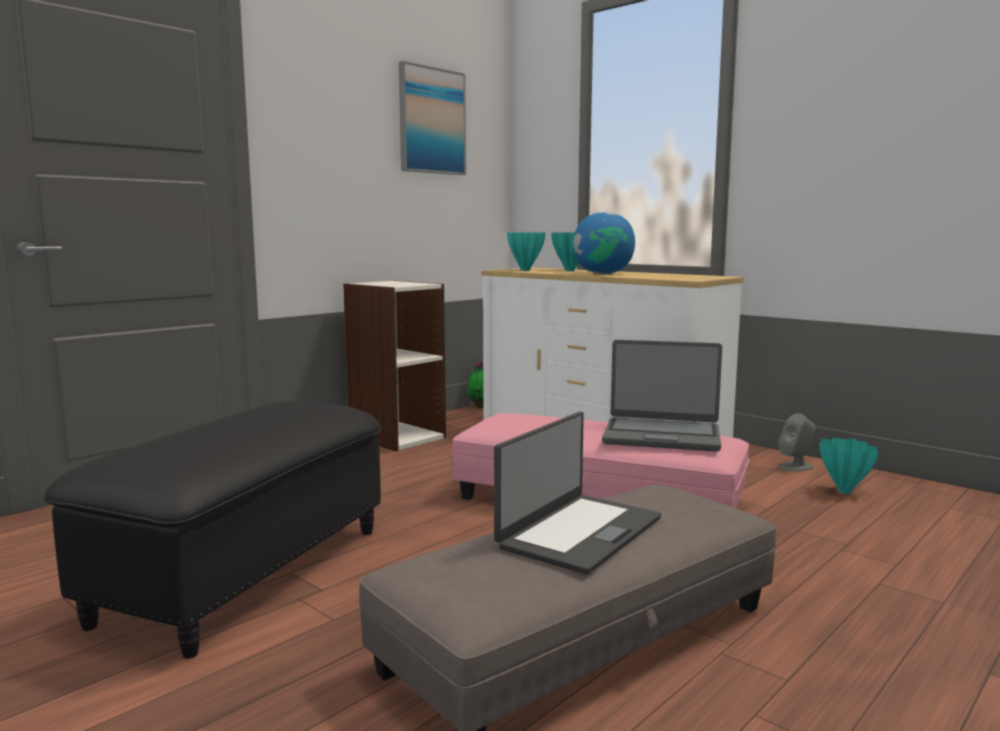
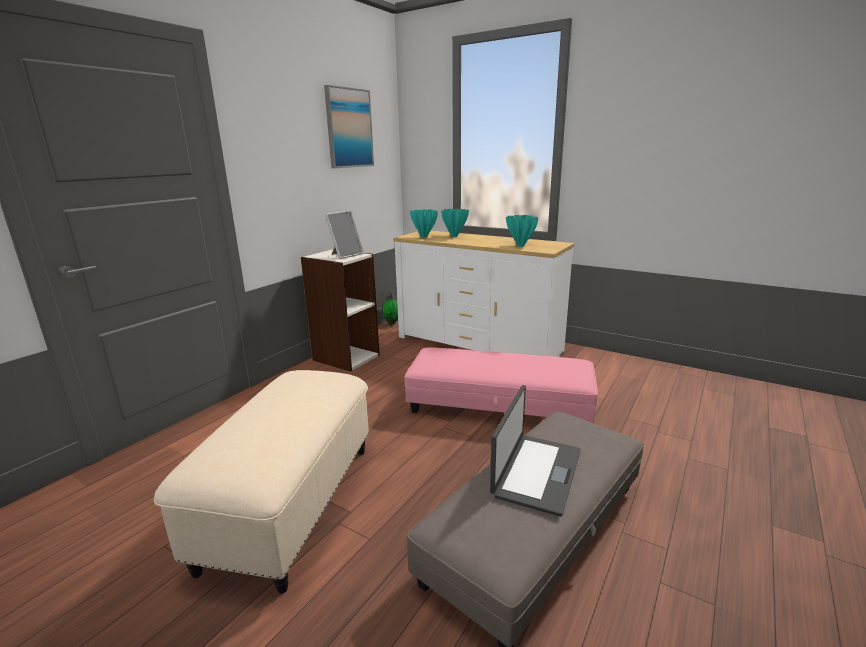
camera: 10 degrees left, 10 degrees up
black ottoman [44,401,382,659] -> beige ottoman [154,370,369,594]
globe [573,212,635,274] -> none
laptop [602,340,722,452] -> none
grey speaker [778,413,816,472] -> none
turquoise vase [819,438,879,493] -> turquoise vase moved to [506,215,538,247]
none -> picture frame [325,211,364,259]

